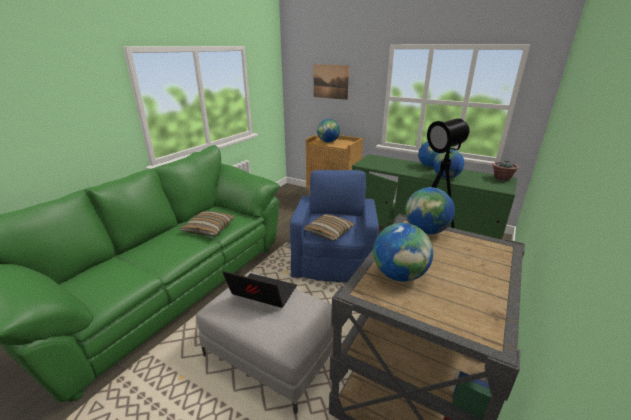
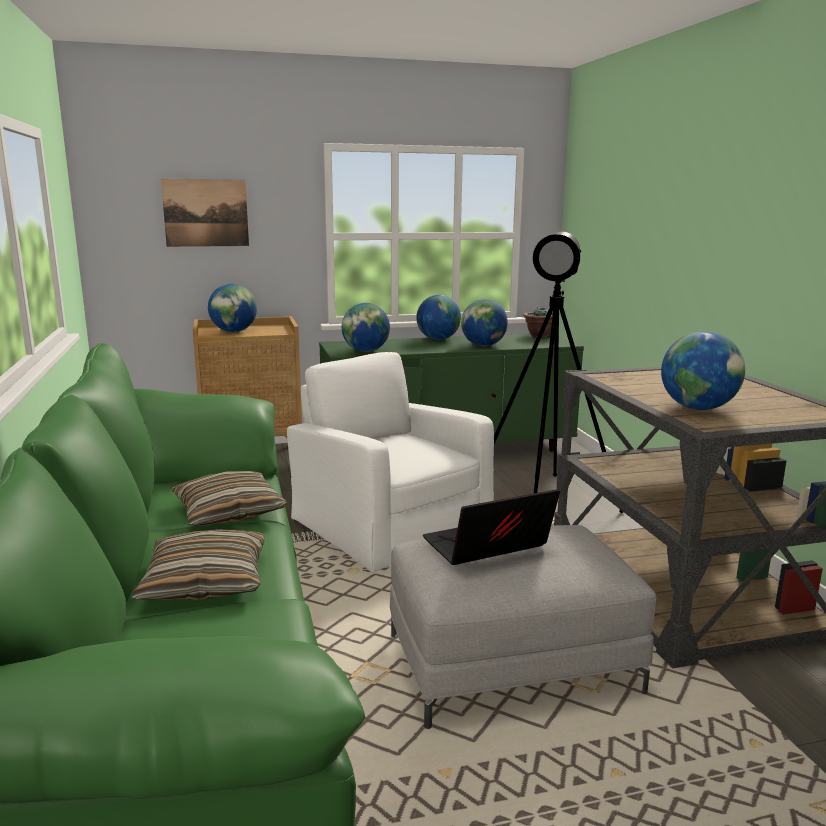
camera: 45 degrees left, 10 degrees down
blue armchair [290,170,379,282] -> white armchair [287,352,494,572]
pillow [304,214,355,241] -> pillow moved to [132,529,265,600]
globe [405,187,455,234] -> globe moved to [342,303,390,352]

